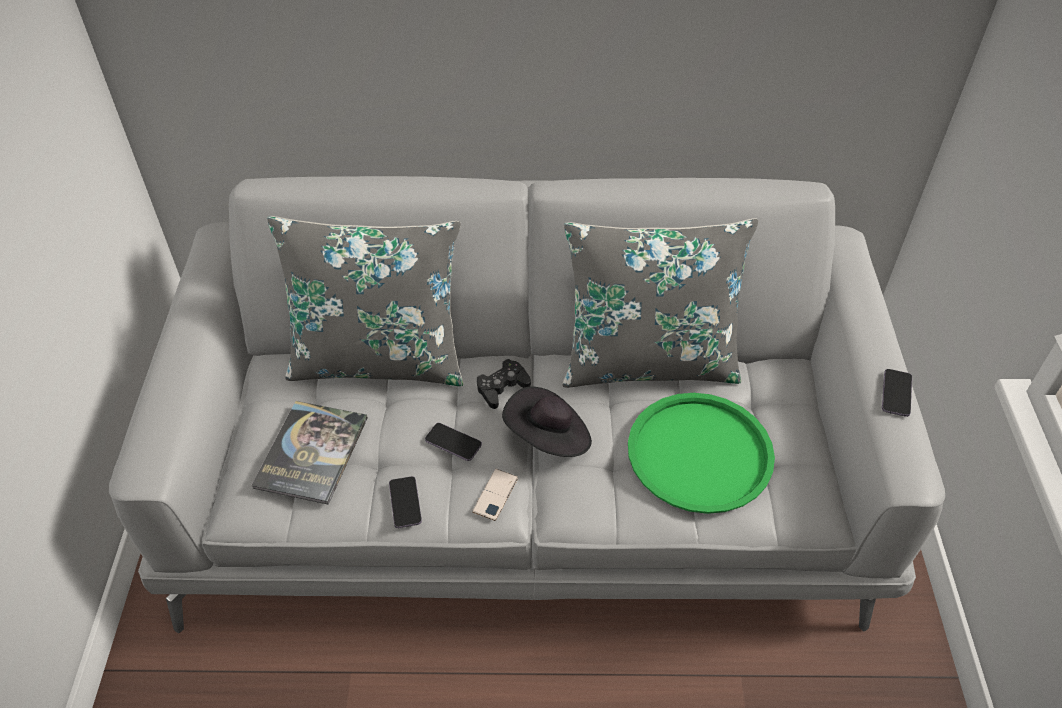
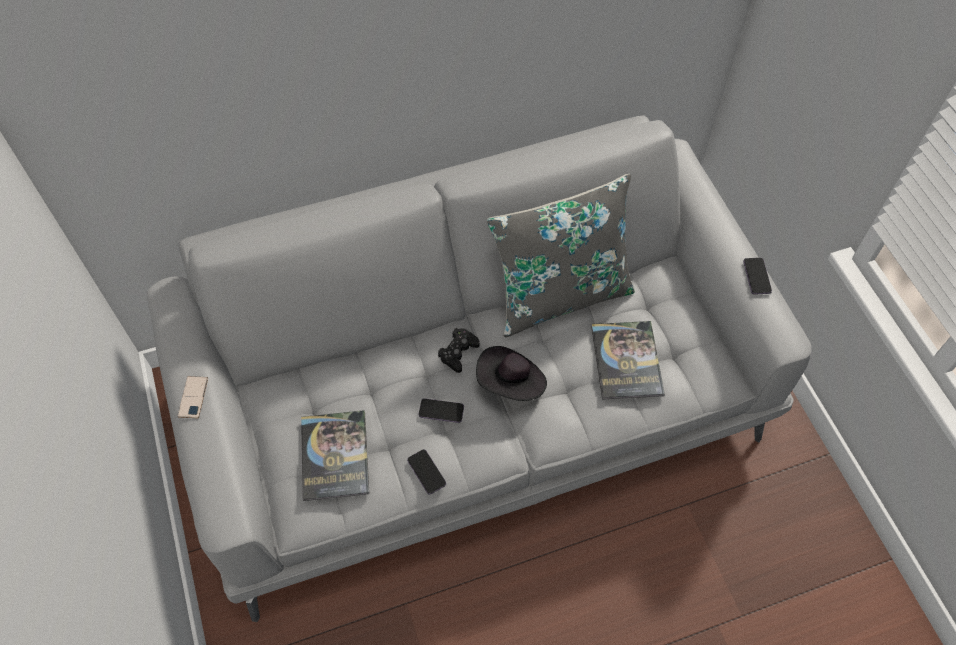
camera: 20 degrees left, 10 degrees up
grey pillow [267,216,463,386] -> none
phone [472,469,518,521] -> phone moved to [178,376,208,418]
green tray [628,393,775,514] -> book [591,321,665,400]

